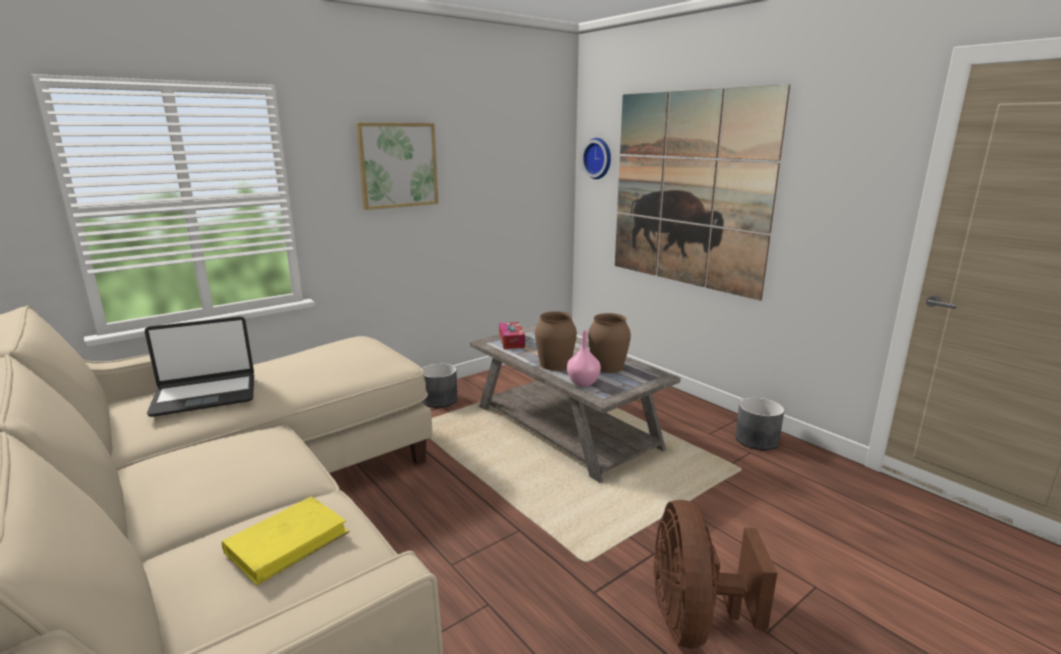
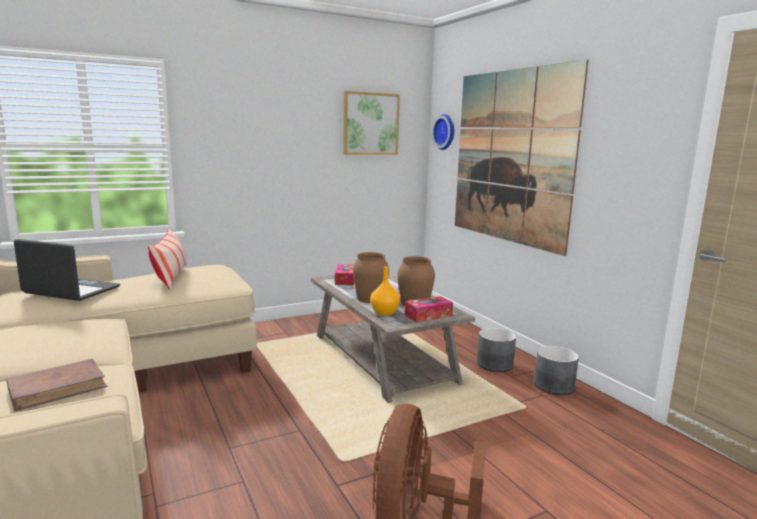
camera: 10 degrees right, 5 degrees down
laptop [145,317,254,417] -> laptop turned 150 degrees counterclockwise [14,239,120,301]
yellow book [222,496,350,585] -> brown book [6,359,108,411]
picture [356,123,438,210] -> picture moved to [343,91,400,155]
grey planter [422,363,457,408] -> grey planter moved to [477,328,516,372]
pink vase [567,331,601,386] -> orange vase [370,266,400,316]
none -> pillow [148,228,187,290]
none -> tissue box [404,296,453,322]

